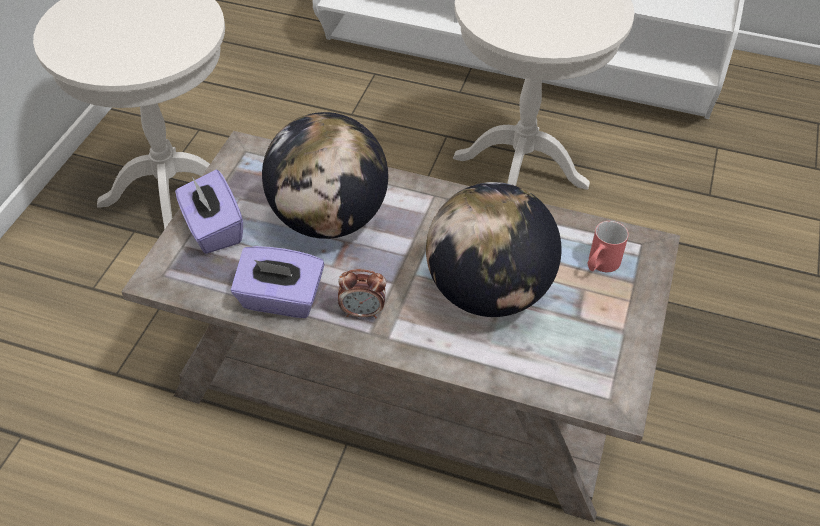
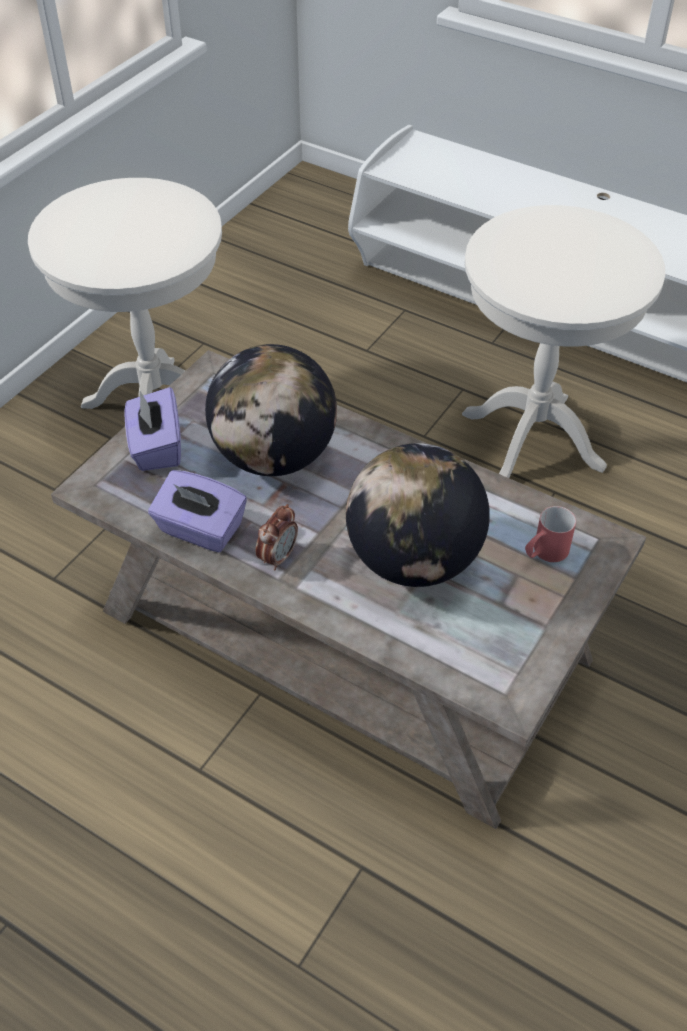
camera: 15 degrees right, 0 degrees up
alarm clock [338,269,386,318] -> alarm clock turned 75 degrees counterclockwise [256,504,298,571]

